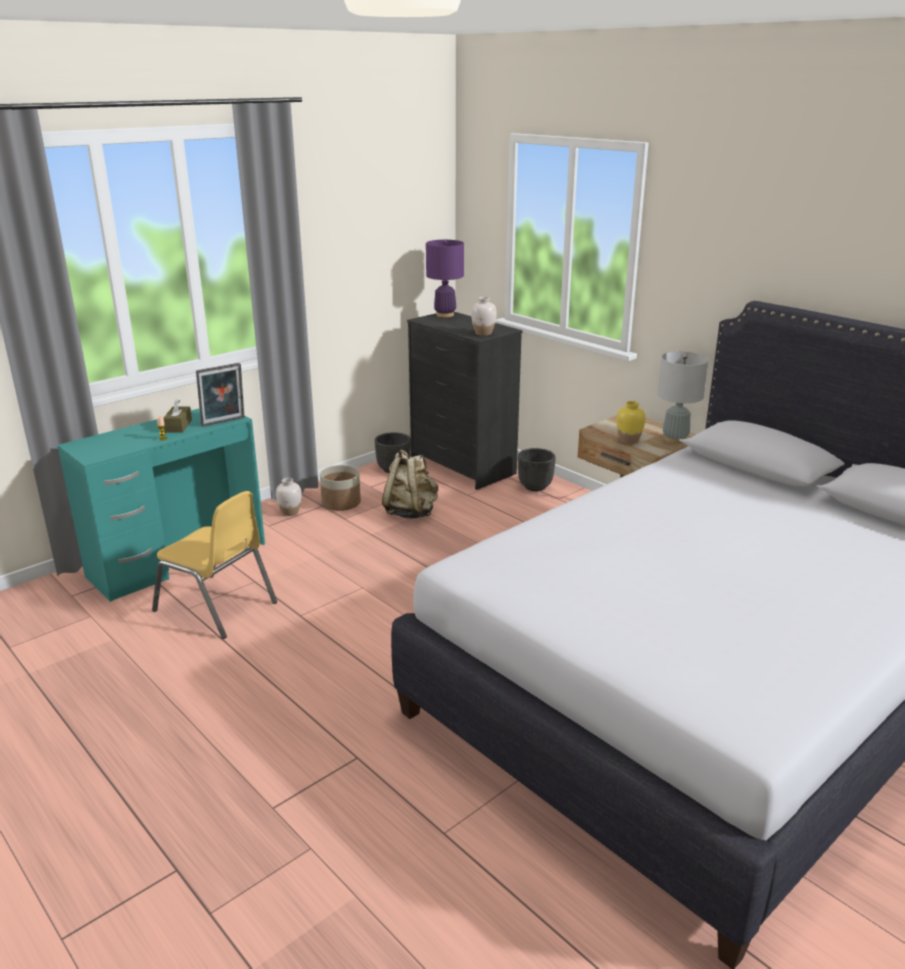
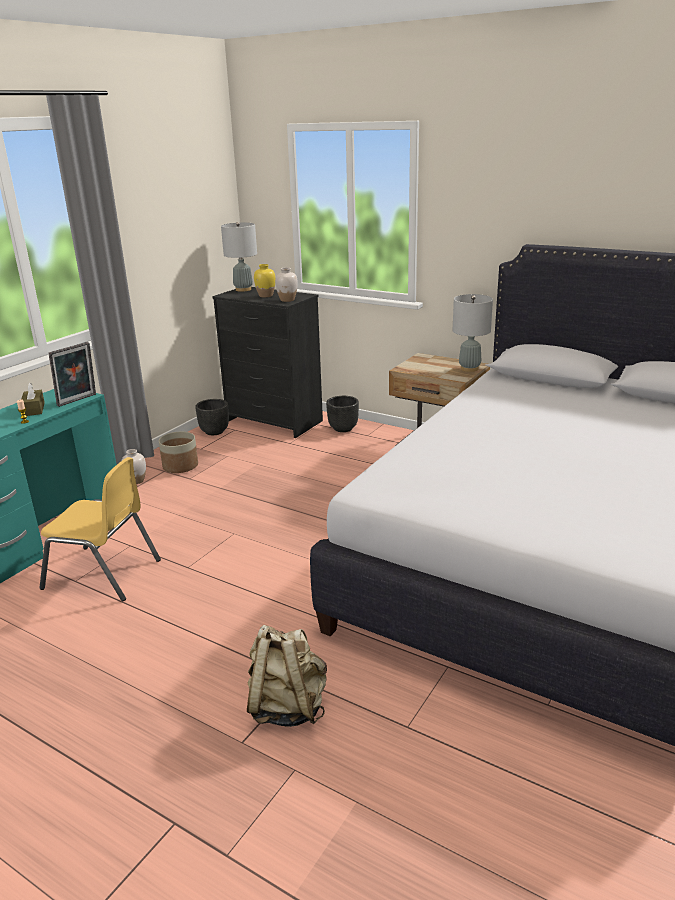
camera: 15 degrees left, 0 degrees up
beige backpack [382,450,438,519] -> beige backpack moved to [247,625,327,727]
purple table lamp [426,240,464,317] -> grey table lamp [221,222,257,292]
yellow vase [616,401,645,444] -> yellow vase moved to [254,264,276,297]

